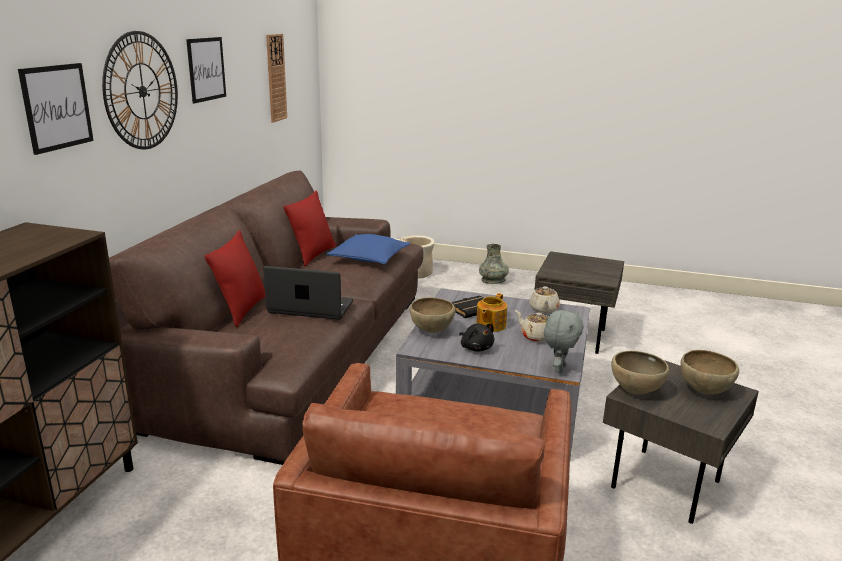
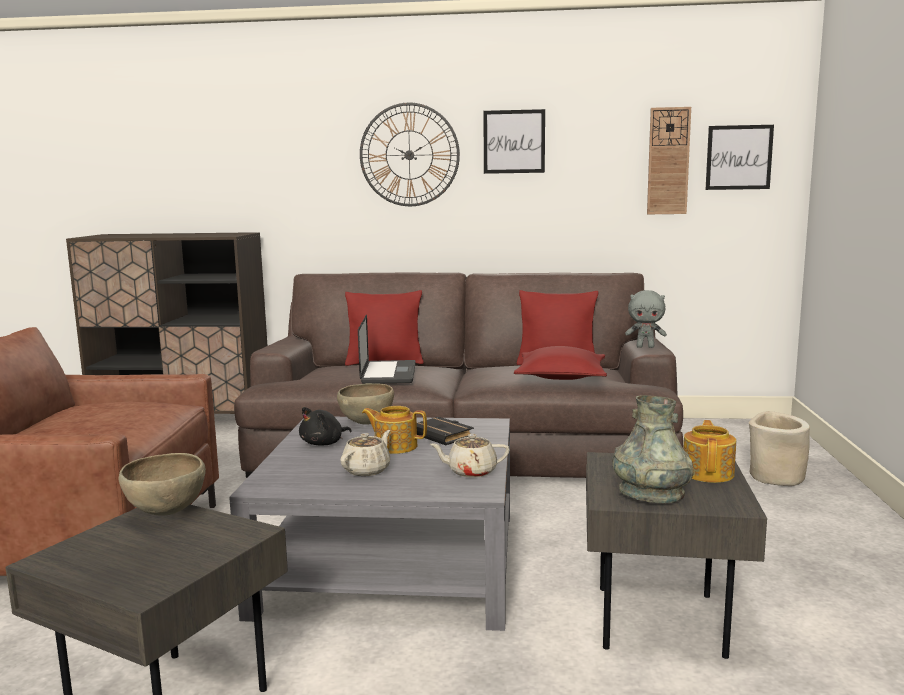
camera: 80 degrees right, 10 degrees down
picture [18,63,94,155] -> picture moved to [705,125,774,190]
blue pillow [326,234,410,264] -> red pillow [514,346,607,380]
grey vase [479,244,509,284] -> grey vase moved to [612,395,694,503]
grey plush toy [544,310,584,373] -> grey plush toy moved to [625,290,667,348]
brown bowl [681,350,739,394] -> none
none -> teapot [683,420,736,483]

